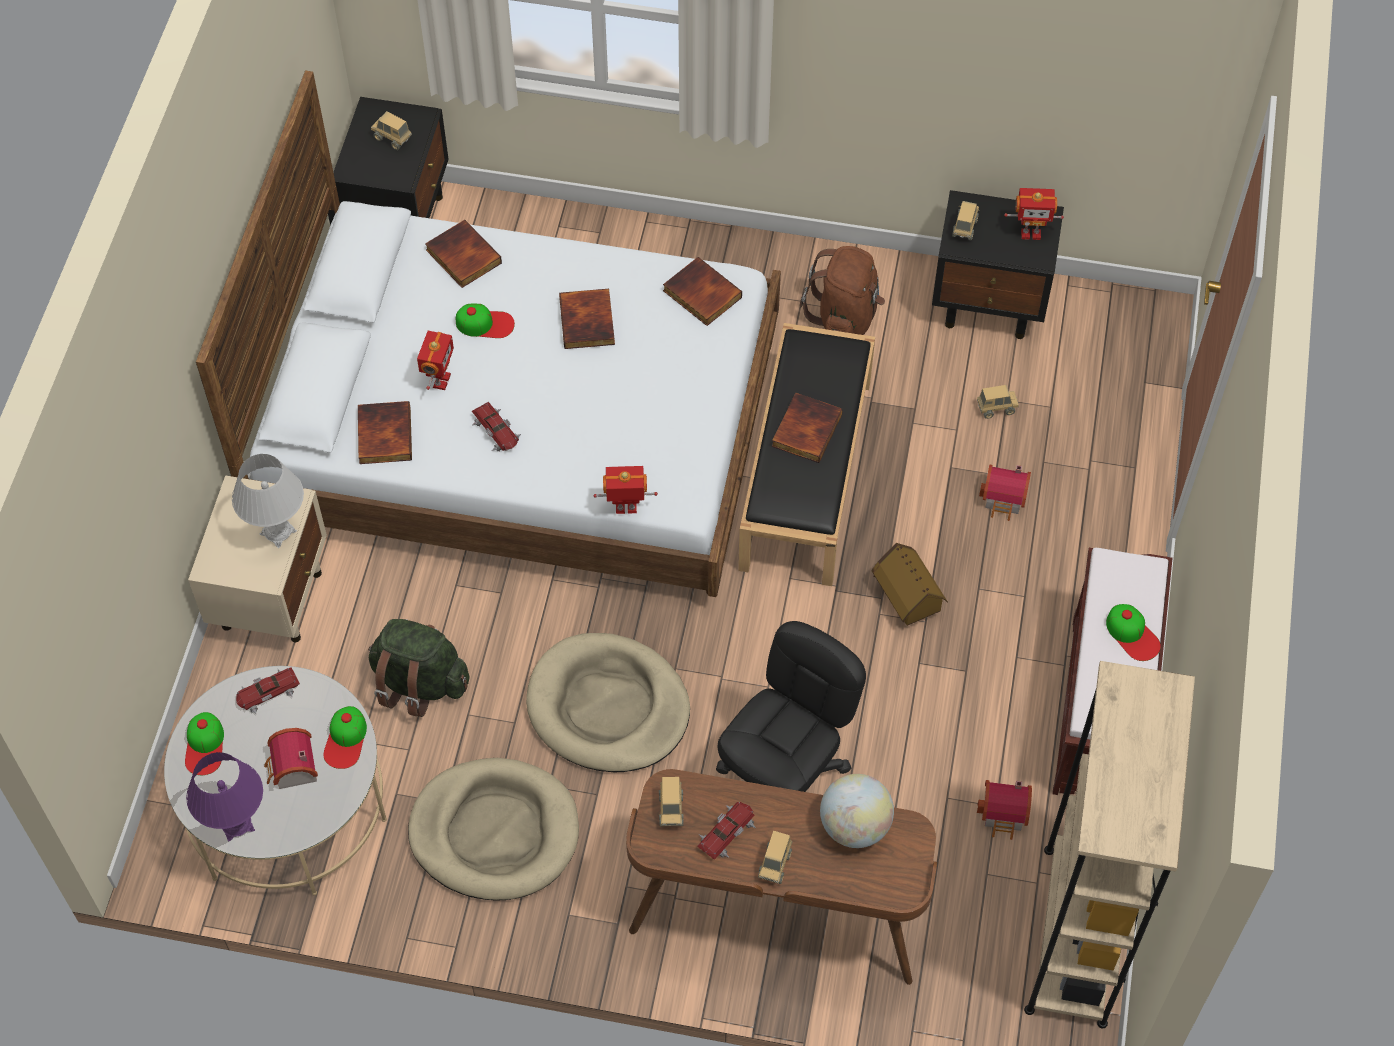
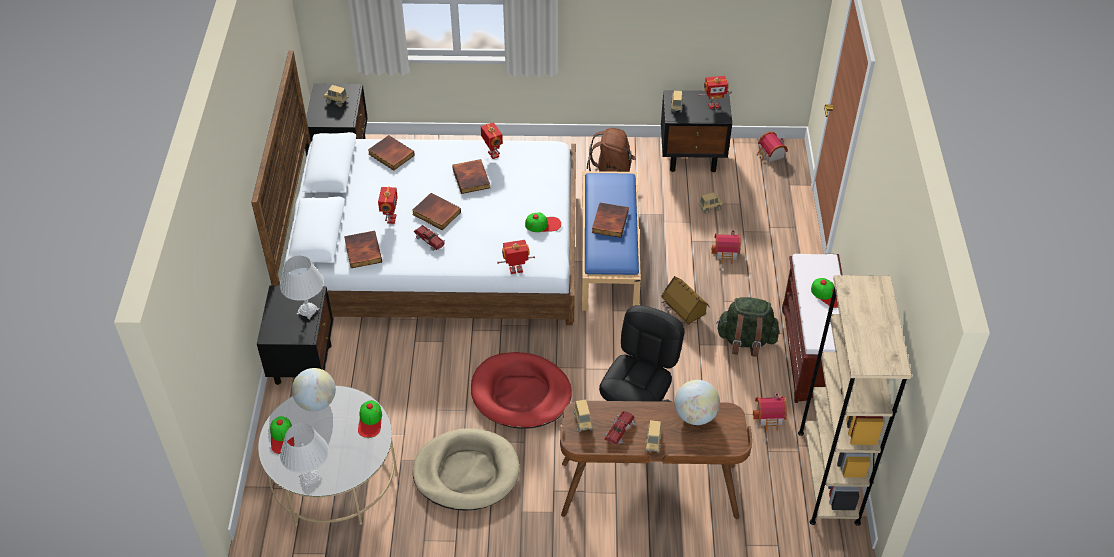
camera: 10 degrees left, 10 degrees down
purple table lamp [186,752,263,842] -> white table lamp [280,423,329,489]
beige nightstand [188,475,327,642] -> black nightstand [257,285,333,385]
toy car [236,667,300,715] -> globe [292,368,336,411]
toy house [264,728,318,789] -> toy house moved to [757,132,788,163]
green backpack [368,619,470,717] -> green backpack moved to [716,297,780,357]
cap [456,304,515,338] -> cap moved to [525,212,561,232]
beige dog bed [526,633,690,772] -> red dog bed [471,352,572,429]
book [663,257,742,326] -> book moved to [412,193,461,230]
black bench [738,323,875,586] -> blue bench [582,171,641,311]
none -> toy robot [481,122,503,159]

